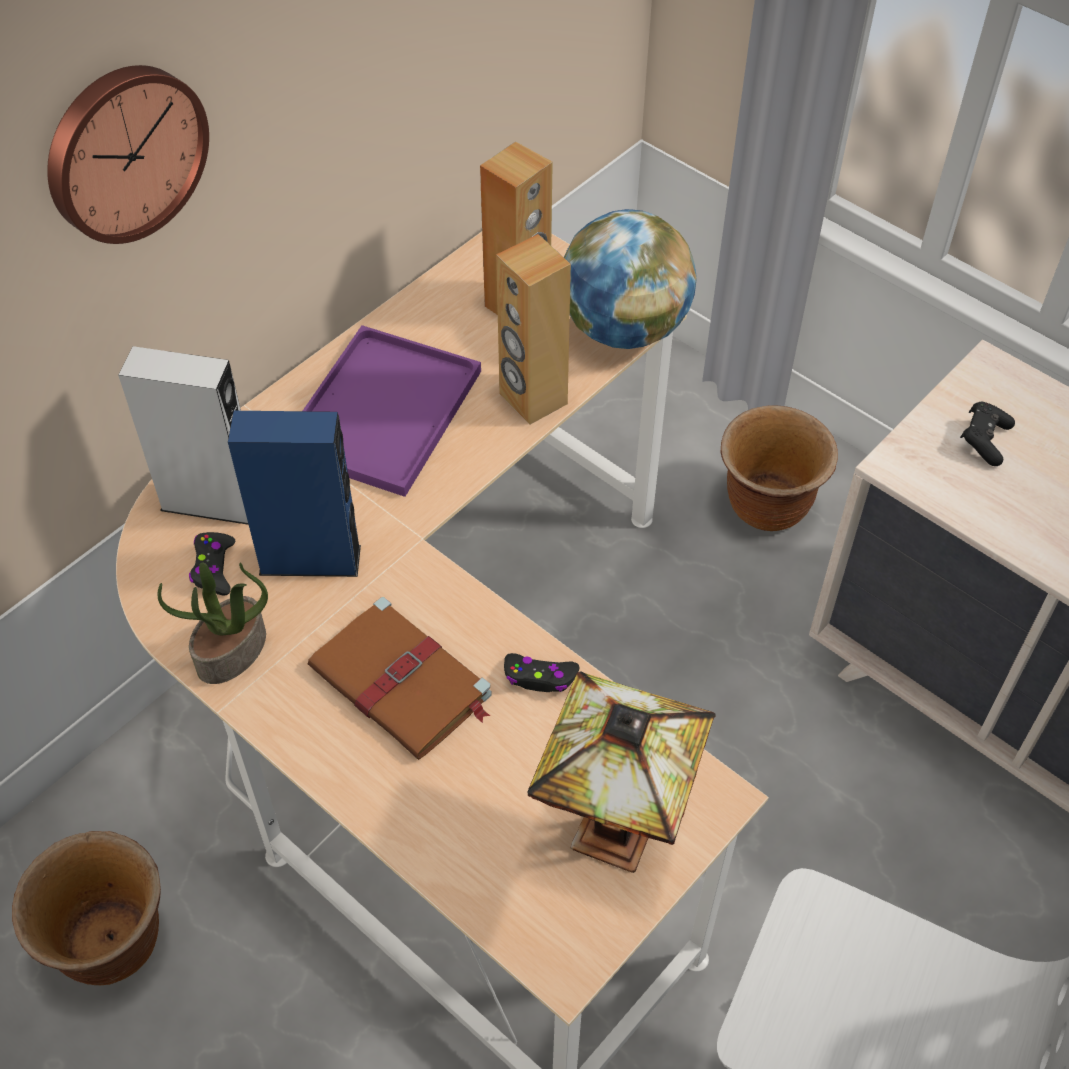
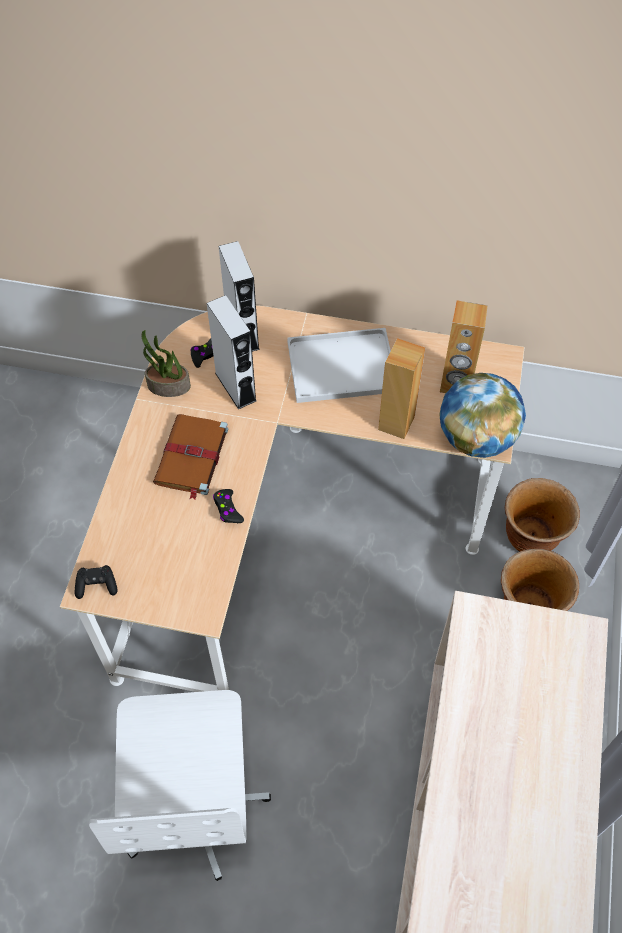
camera: 60 degrees right, 5 degrees up
brown planter [12,831,161,985] -> brown planter moved to [505,478,580,552]
wall clock [47,65,209,244] -> none
blue speaker [228,411,361,577] -> grey speaker [207,295,257,409]
purple tray [303,325,481,497] -> white tray [287,328,391,403]
table lamp [527,671,716,873] -> none
black game controller [960,402,1015,466] -> black game controller moved to [75,565,118,599]

